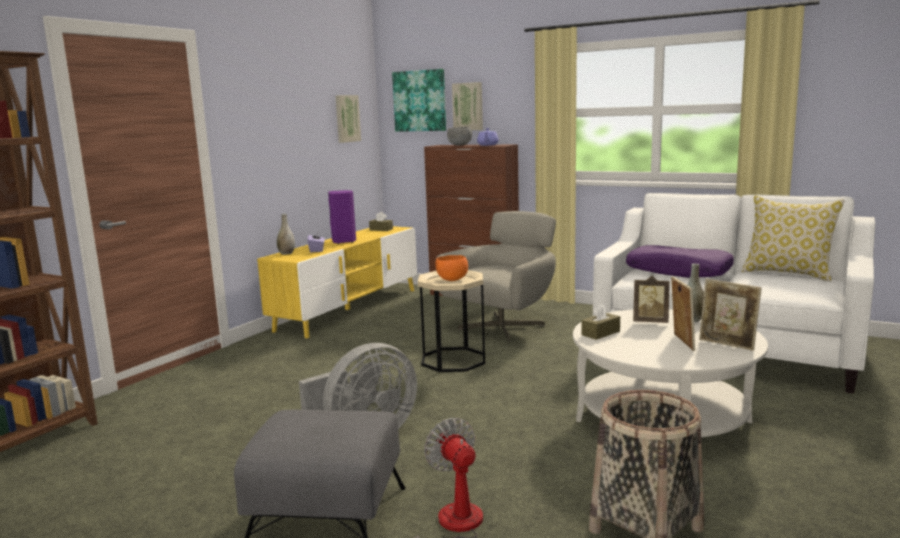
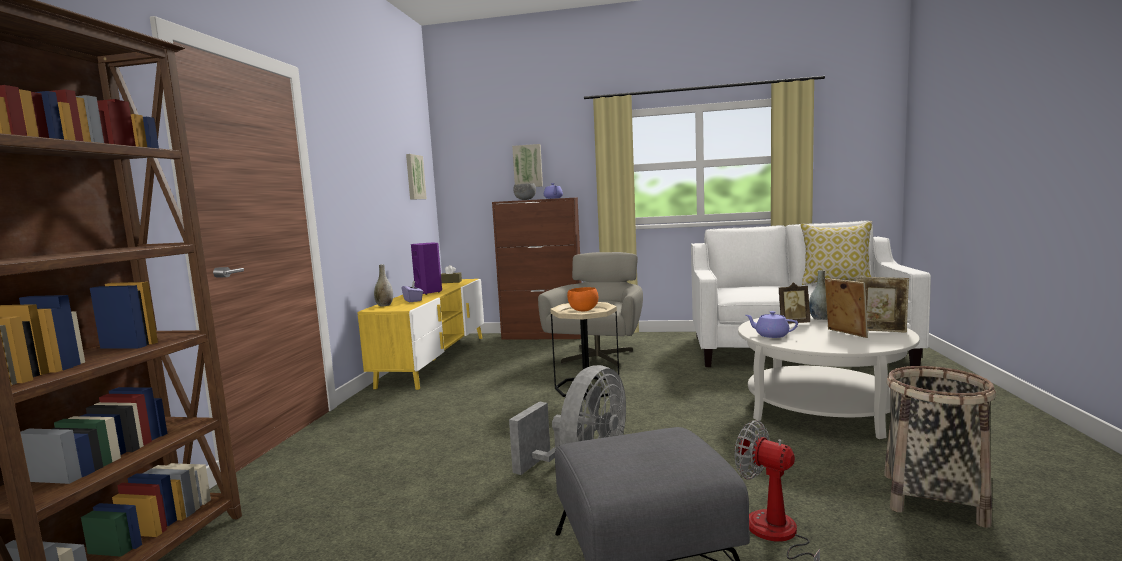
camera: 20 degrees left, 5 degrees down
picture [392,69,446,132] -> none
brown tissue box [581,303,620,340] -> purple teapot [746,311,798,338]
purple pillow [626,245,734,278] -> none

